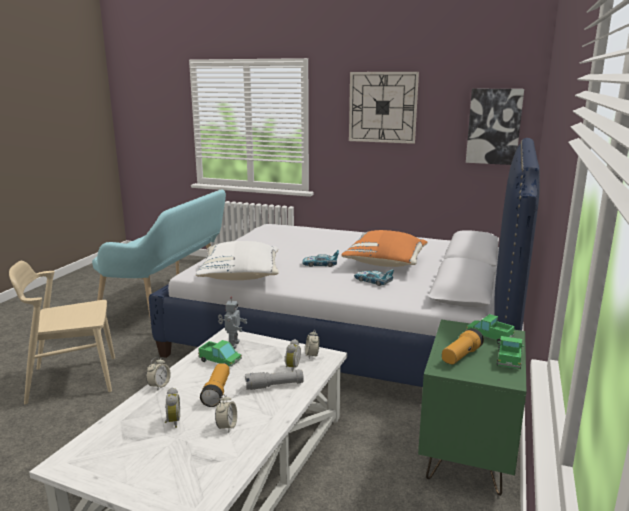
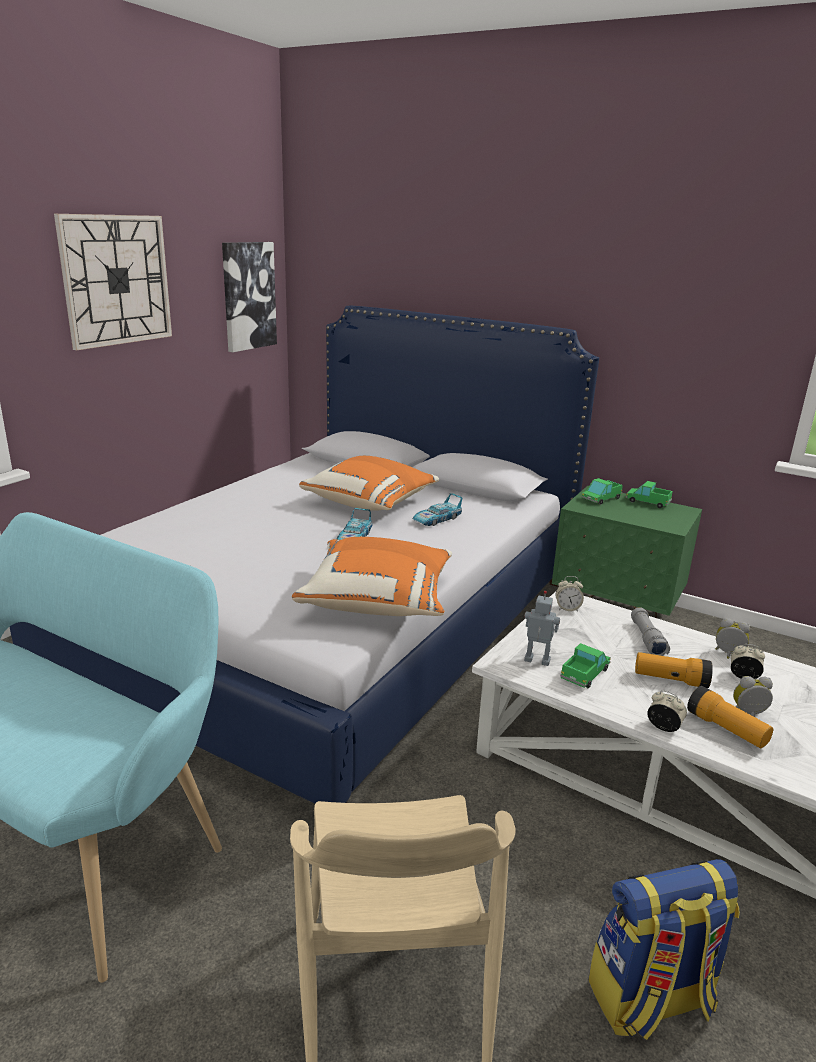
camera: 80 degrees left, 5 degrees up
white pillow [196,241,279,280] -> orange pillow [292,537,452,616]
alarm clock [285,339,301,371] -> alarm clock moved to [715,618,750,659]
flashlight [442,328,484,364] -> flashlight moved to [687,686,773,748]
none -> backpack [588,859,740,1040]

